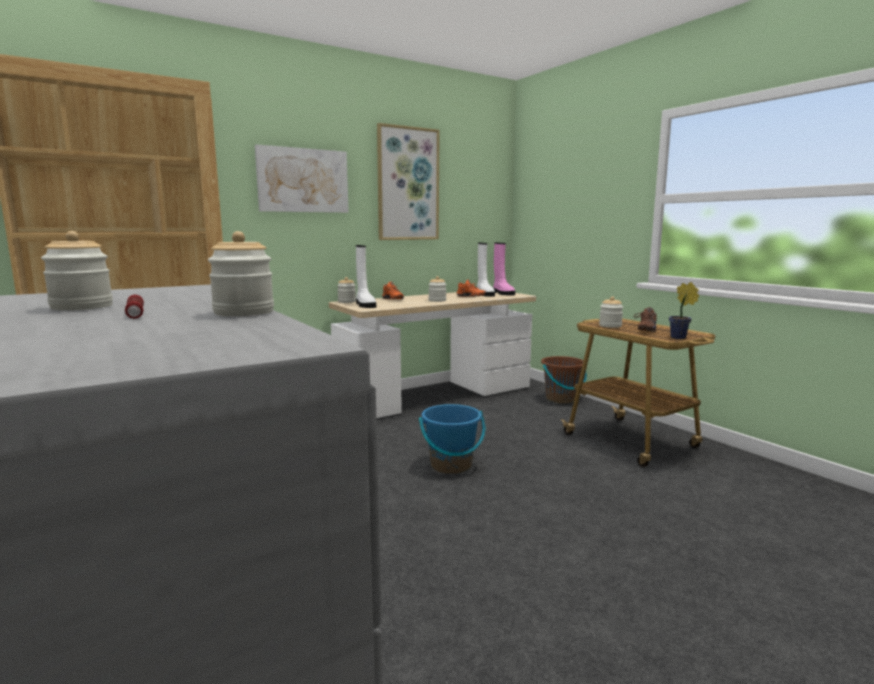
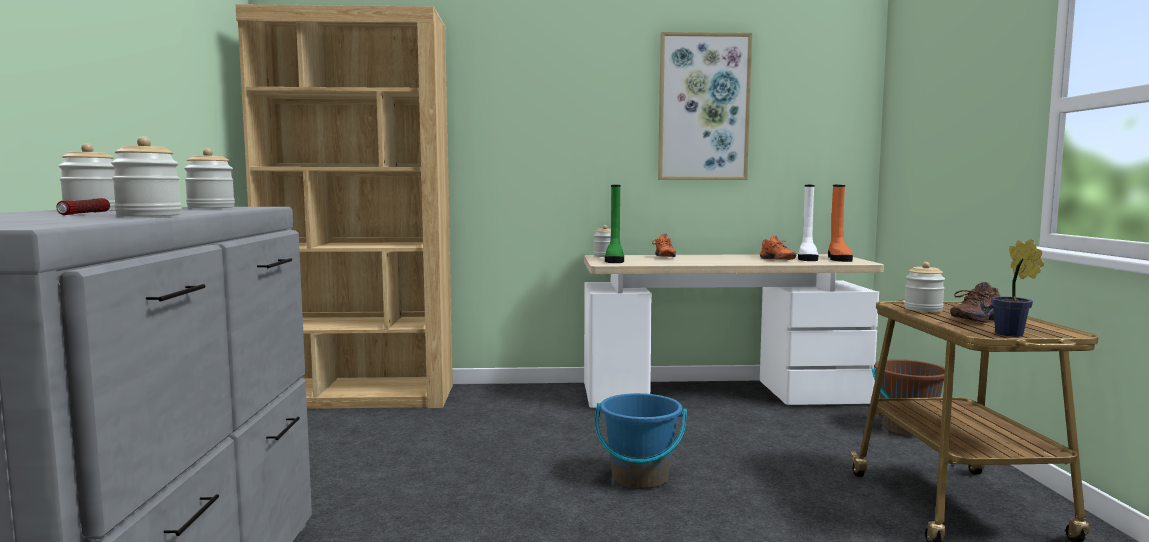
camera: 30 degrees right, 5 degrees down
picture [255,144,349,213] -> none
white boot [356,245,376,308] -> green boot [605,185,624,263]
jar [428,276,447,302] -> jar moved to [184,148,235,208]
pink boot [493,242,515,296] -> orange boot [828,185,853,262]

